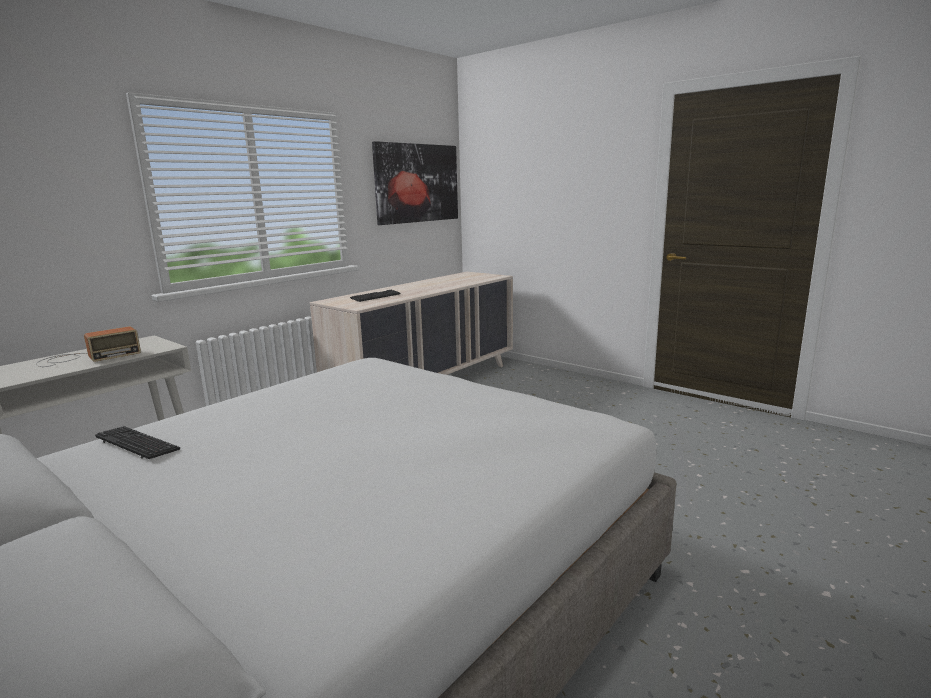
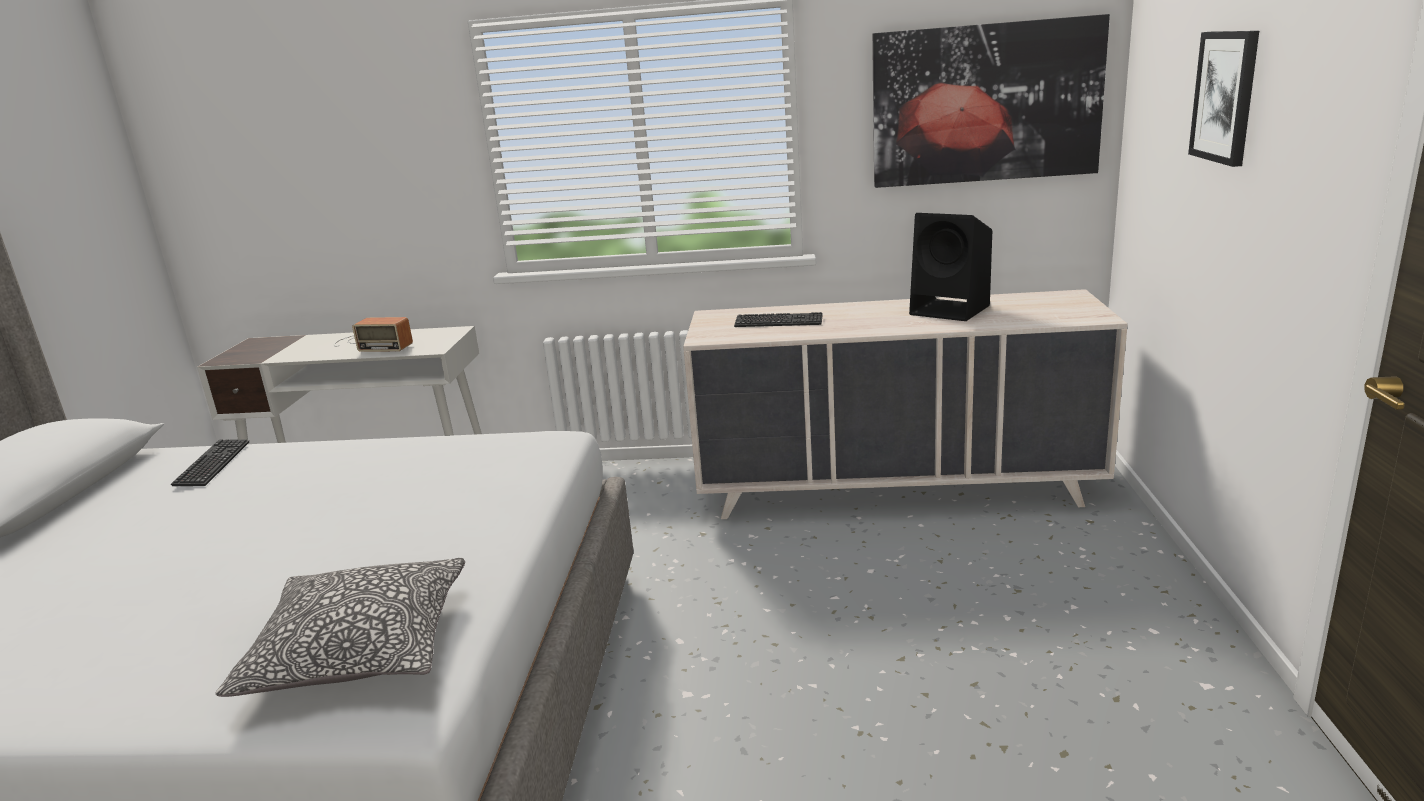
camera: 55 degrees right, 5 degrees up
none -> pillow [215,558,465,697]
none -> black speaker [909,213,992,321]
none -> picture [1188,31,1259,167]

